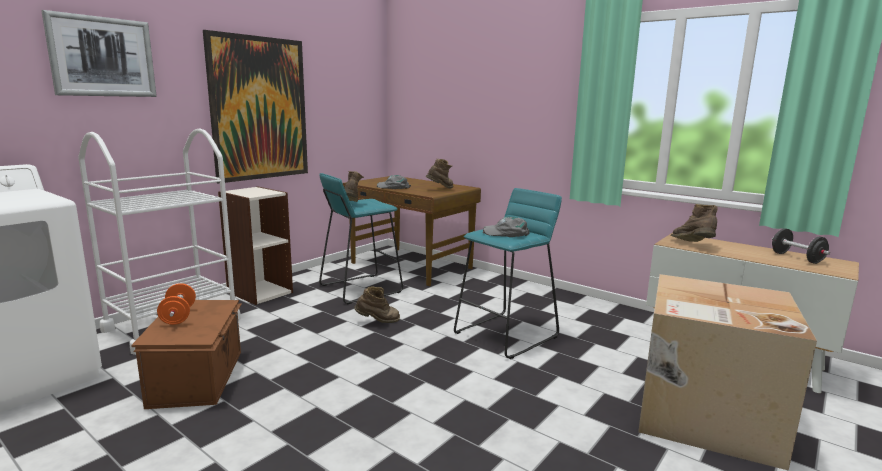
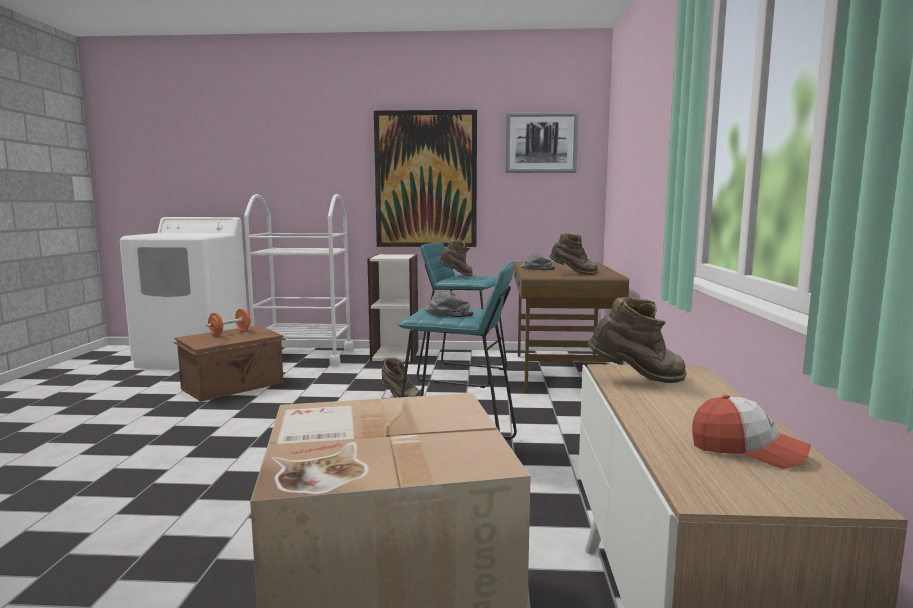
camera: 55 degrees right, 5 degrees down
picture [41,10,157,97] -> picture moved to [506,112,579,173]
brown boot [671,204,718,242] -> brown boot turned 45 degrees clockwise [587,297,687,383]
black dumbbell [772,228,830,264] -> cap [692,395,811,468]

